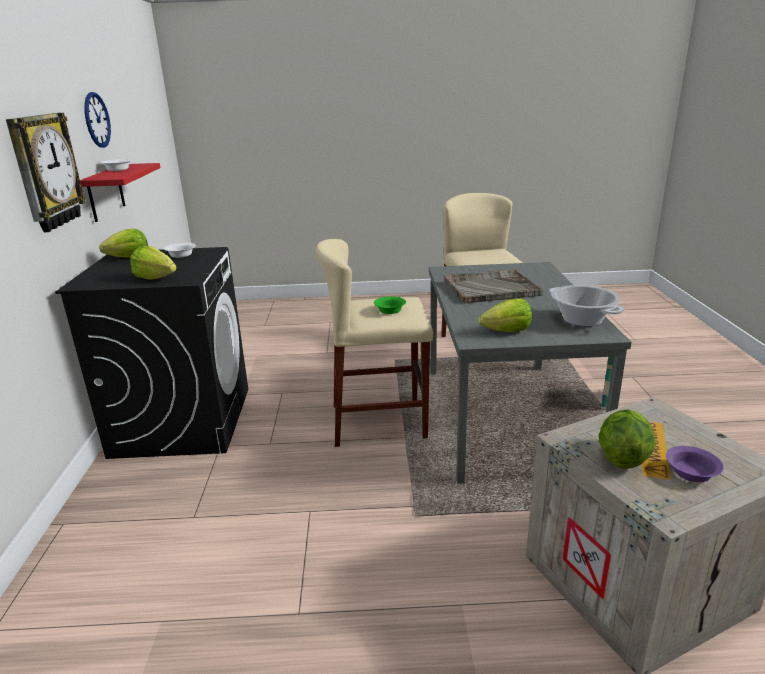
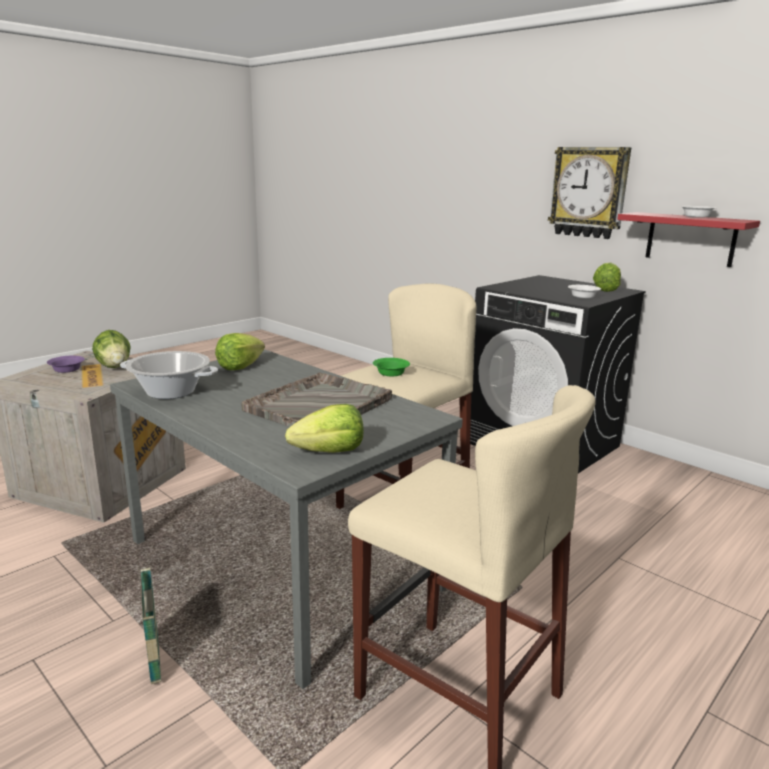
camera: 135 degrees right, 5 degrees down
wall clock [84,92,111,148] -> none
lettuce [130,246,177,280] -> lettuce moved to [285,404,364,453]

